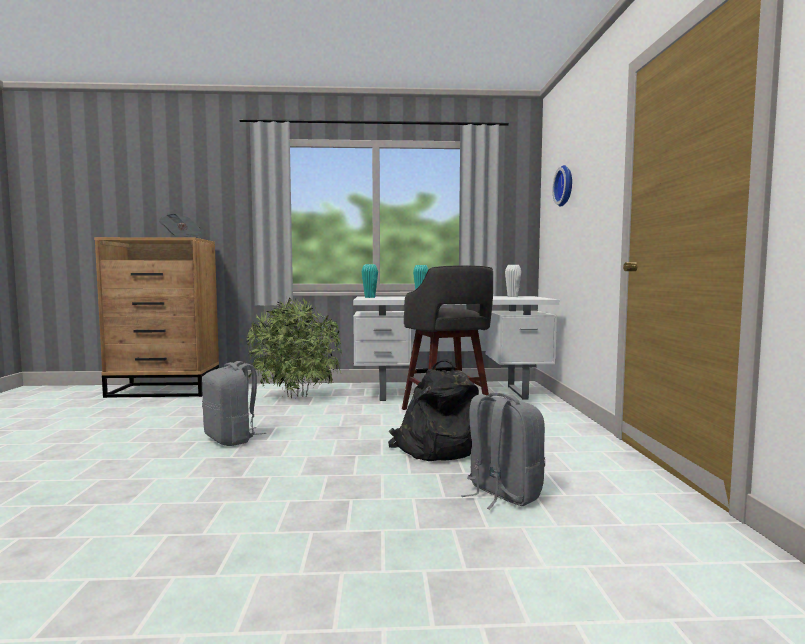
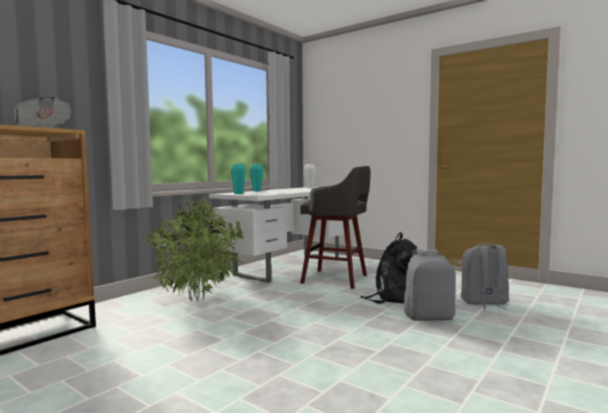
camera: 50 degrees left, 0 degrees up
grey backpack [202,361,266,446] -> grey backpack moved to [404,249,456,321]
wall clock [553,165,572,207] -> none

